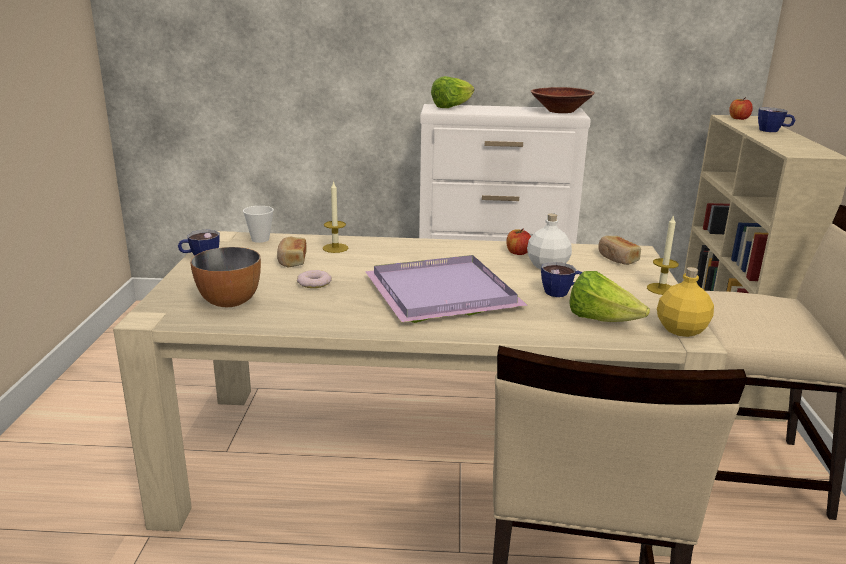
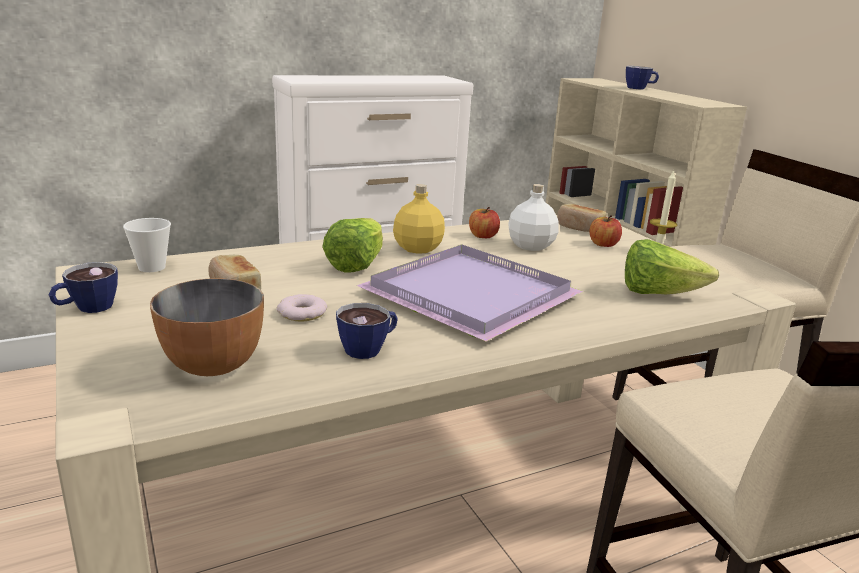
camera: 30 degrees left, 0 degrees up
candle [323,181,348,253] -> none
lettuce [431,76,475,108] -> lettuce moved to [322,218,383,272]
brown bowl [531,87,595,113] -> none
cup [541,262,582,297] -> cup moved to [336,303,398,359]
yellow bottle [657,267,714,337] -> yellow bottle moved to [393,184,445,254]
apple [729,97,753,120] -> apple moved to [590,215,622,247]

